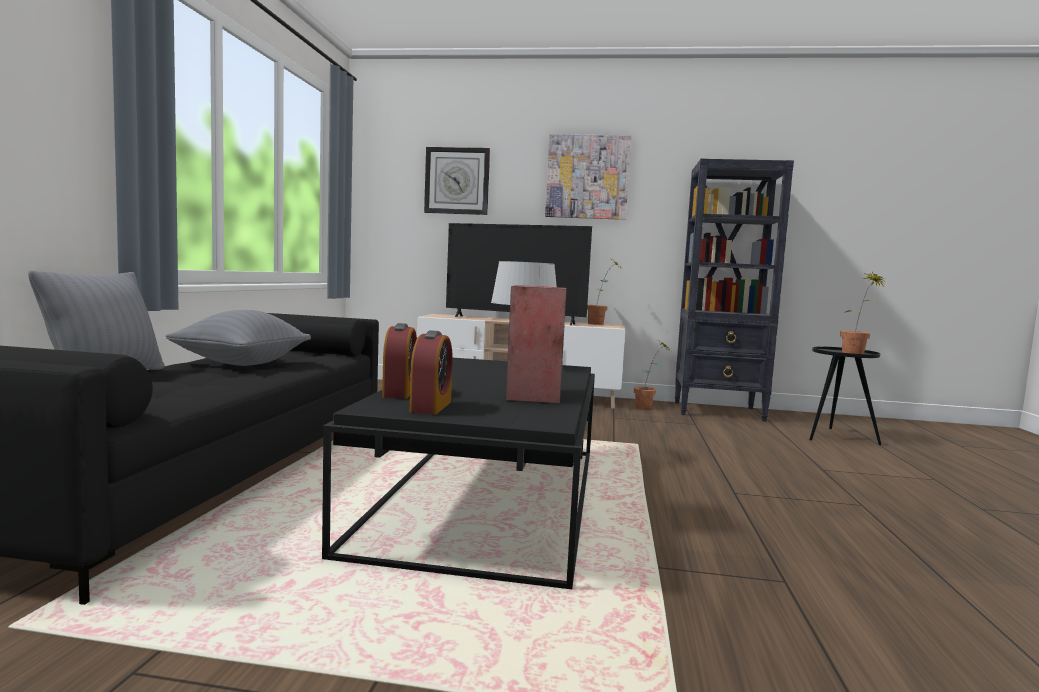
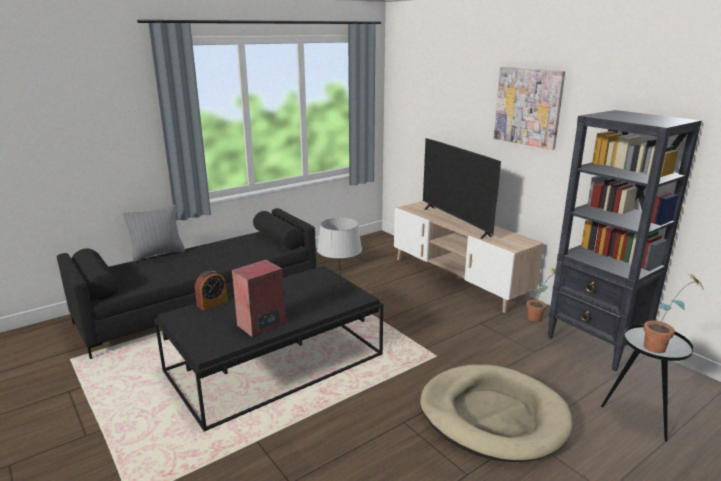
camera: 45 degrees right, 15 degrees up
grey pillow [166,310,311,366] -> none
alarm clock [410,330,453,415] -> none
wall clock [424,147,490,215] -> none
potted plant [587,259,621,325] -> none
none -> beige dog bed [420,365,573,462]

